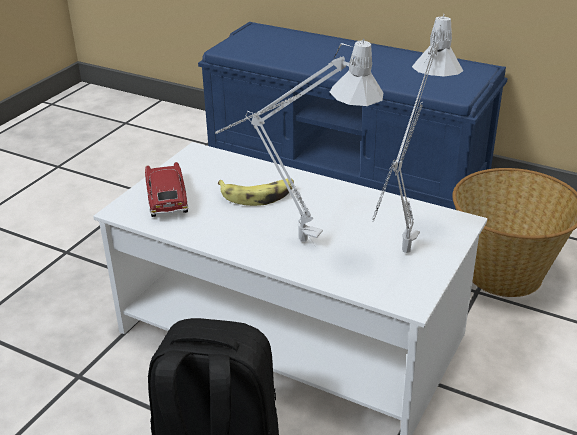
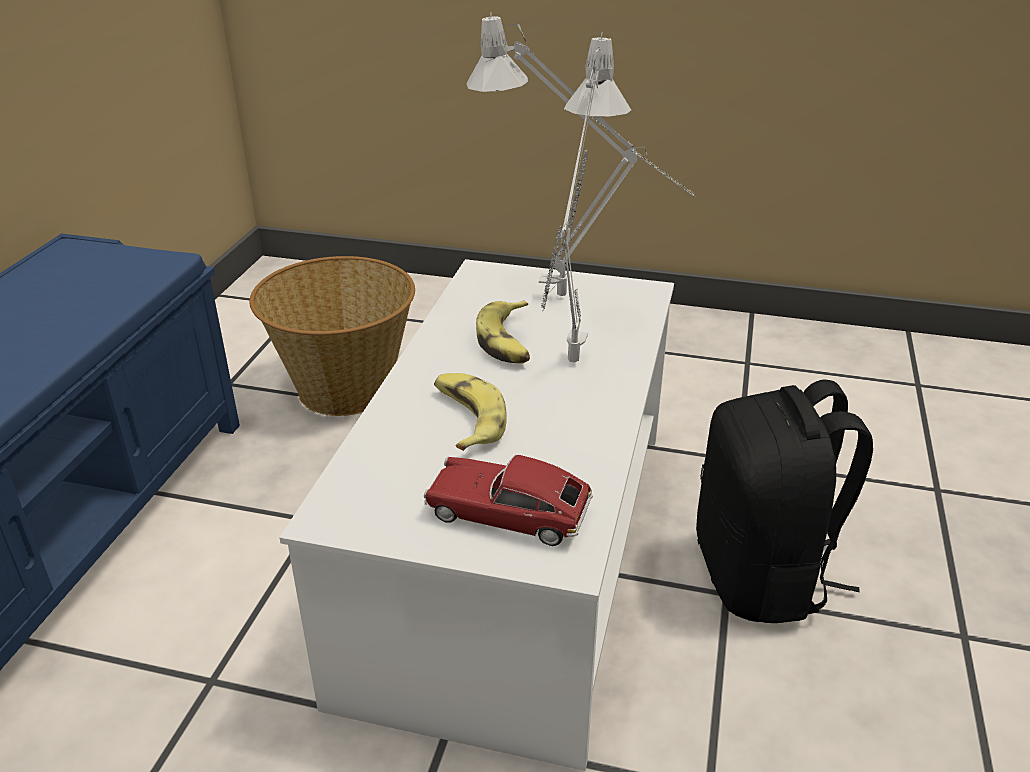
camera: 105 degrees left, 0 degrees up
toy car [145,162,189,217] -> toy car turned 45 degrees clockwise [424,455,593,546]
none -> banana [476,301,530,363]

